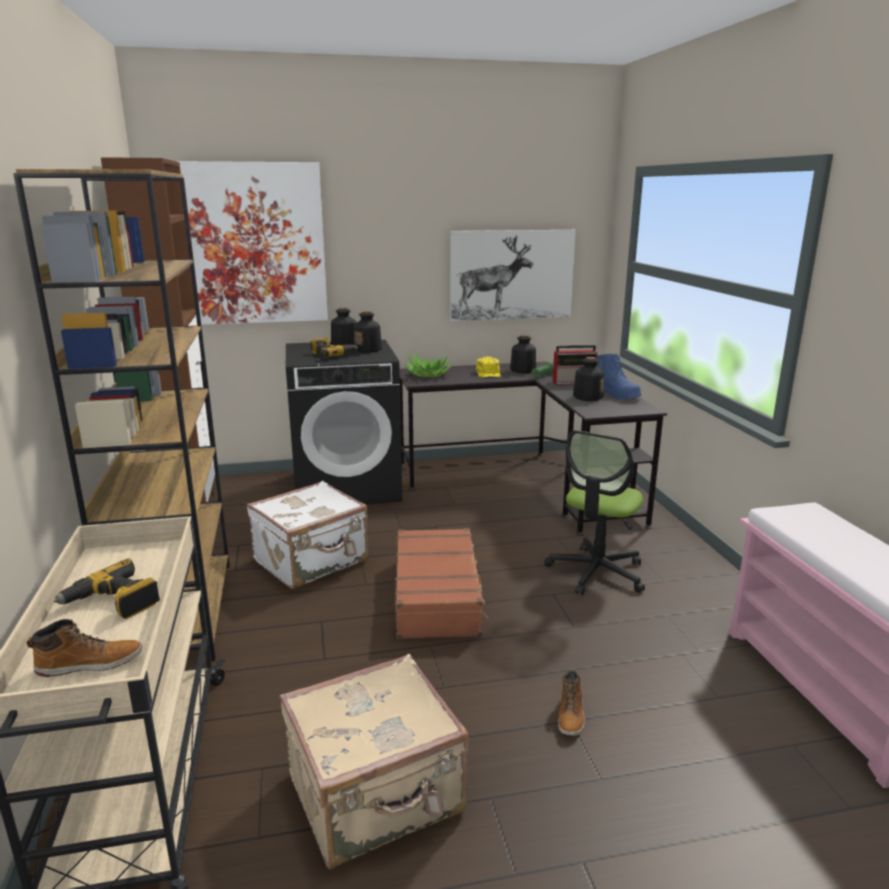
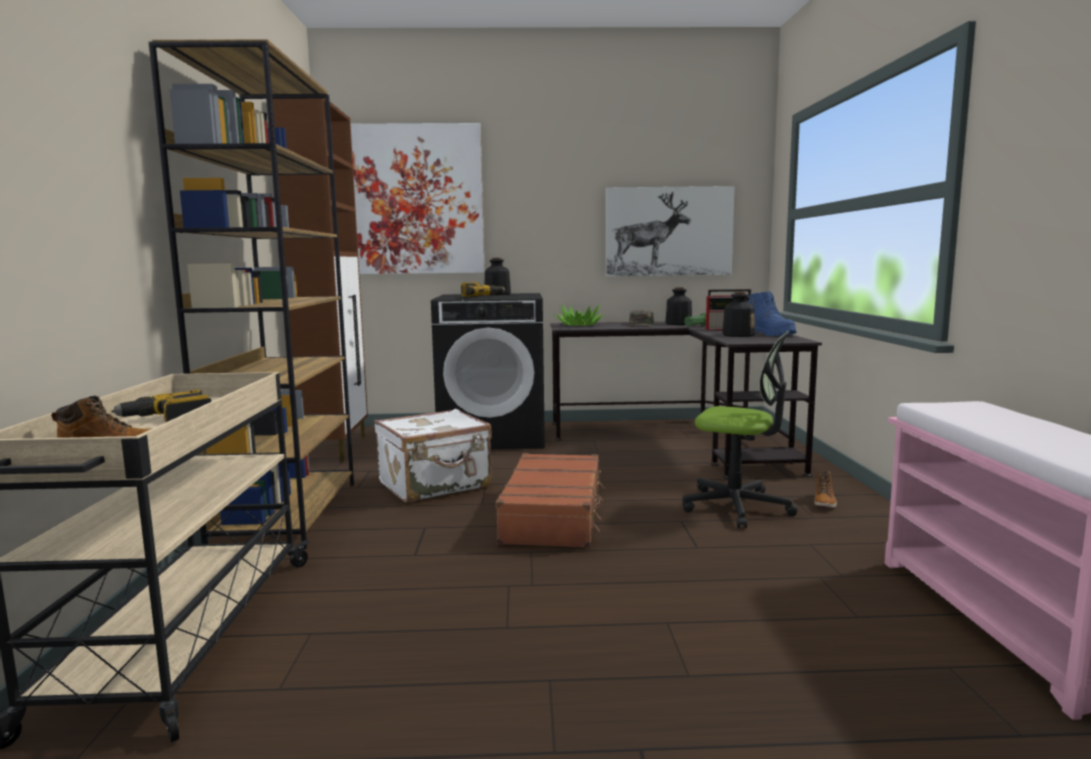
camera: 10 degrees right, 10 degrees down
beige suitcase [280,654,468,869] -> none
bottle [354,311,382,352] -> none
yellow cap [476,357,501,377] -> green cap [629,310,654,327]
office chair [544,430,645,595] -> office chair turned 105 degrees counterclockwise [682,331,798,528]
boot [558,671,585,736] -> boot moved to [814,470,837,508]

